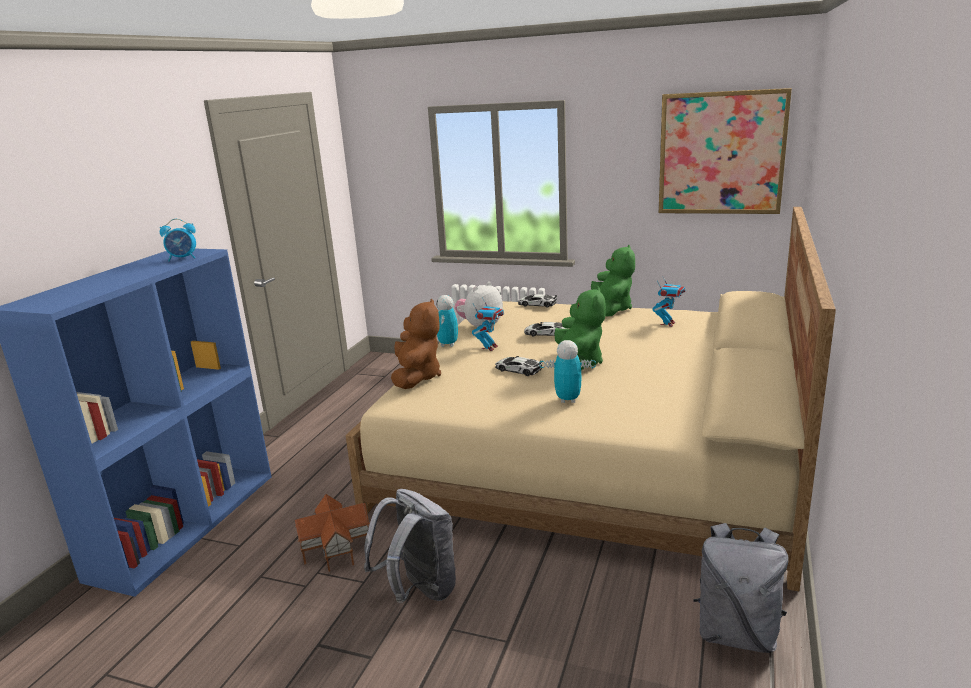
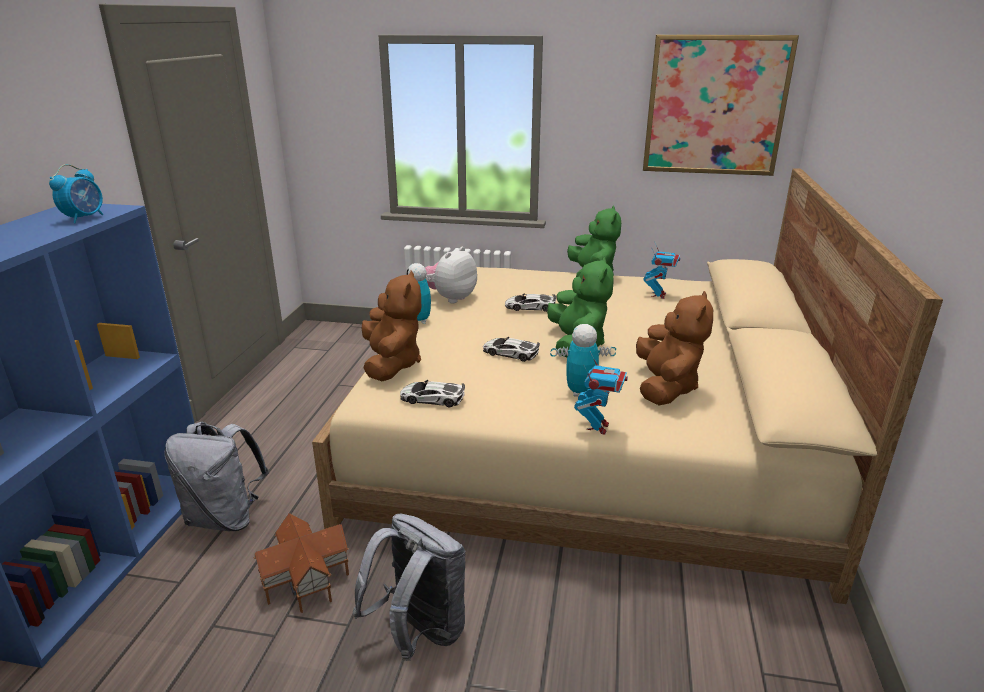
camera: 10 degrees left, 5 degrees up
alarm clock [160,219,196,261] -> alarm clock turned 45 degrees counterclockwise [49,164,103,223]
toy robot [472,297,504,351] -> toy robot moved to [574,351,628,434]
toy car [518,294,557,308] -> toy car moved to [400,380,465,407]
grey backpack [693,523,789,653] -> grey backpack moved to [165,422,269,531]
none -> brown plush toy [636,291,713,405]

